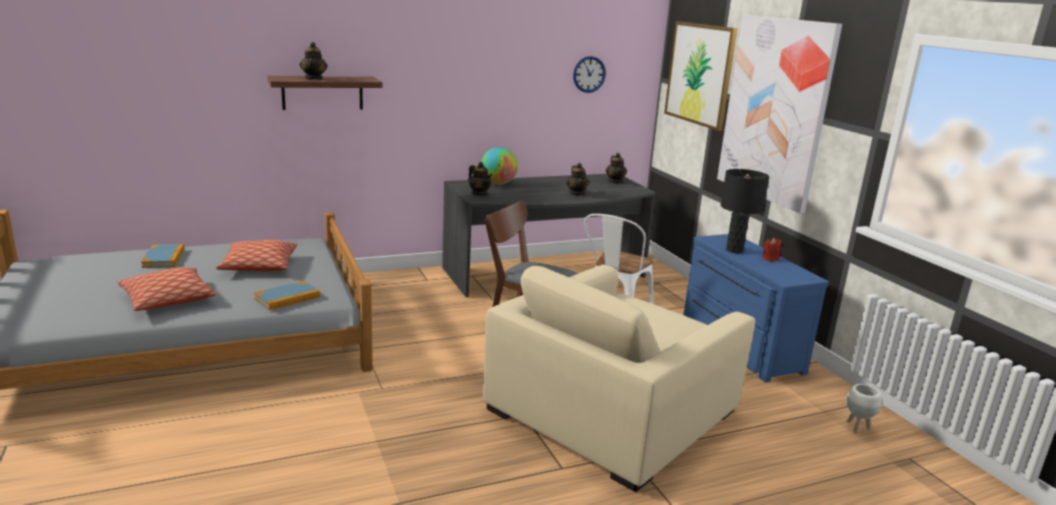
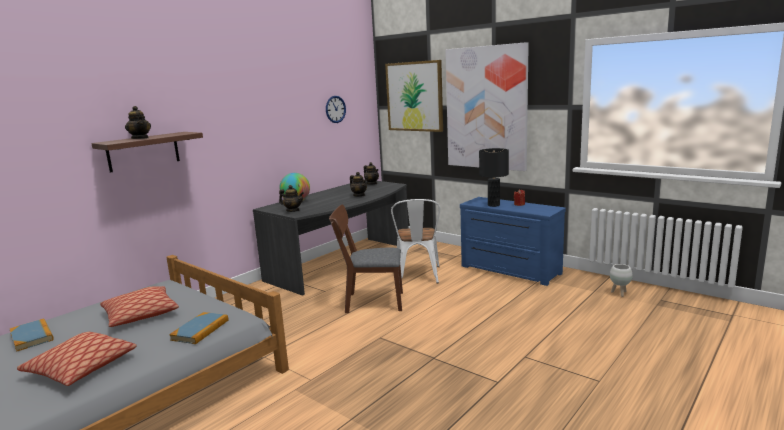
camera: 25 degrees left, 5 degrees down
beige armchair [483,264,755,492] -> none

